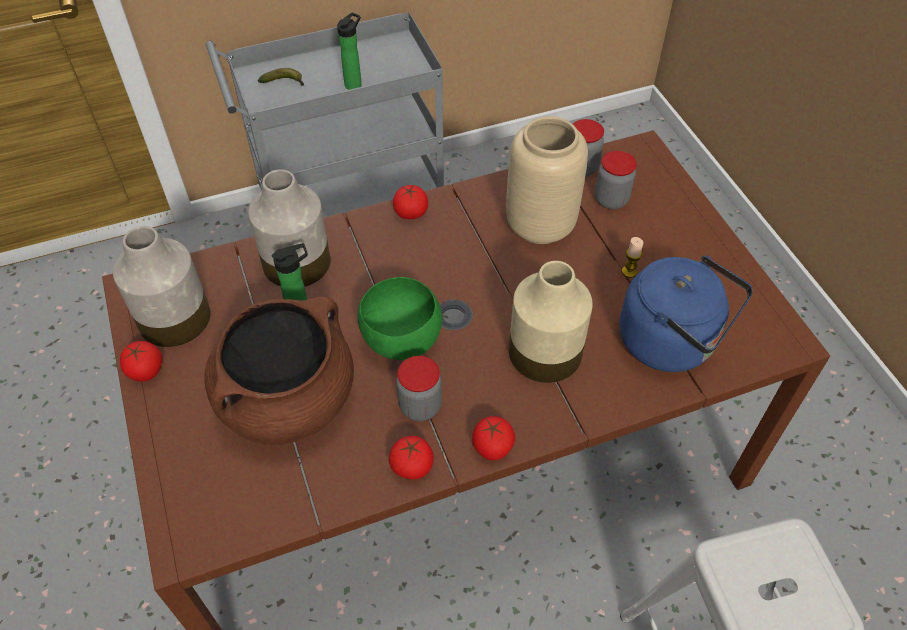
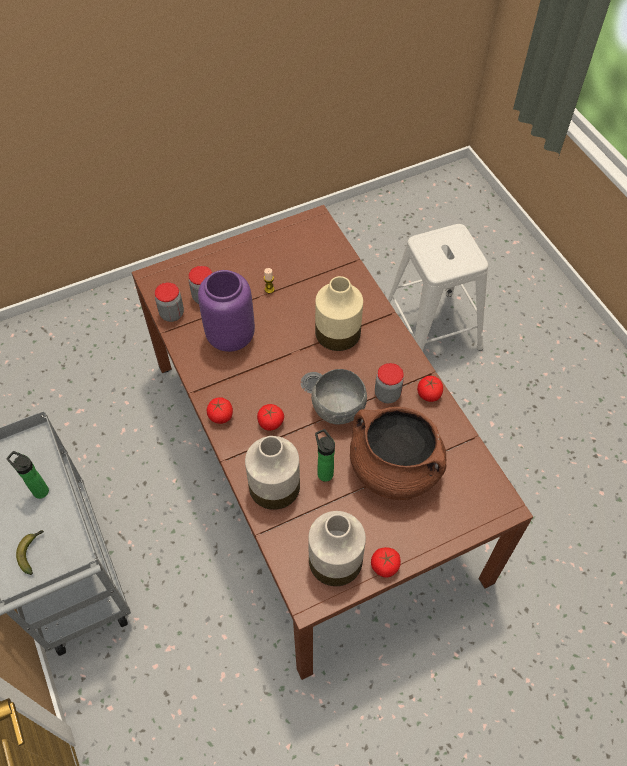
camera: 95 degrees left, 5 degrees up
green bowl [358,277,442,360] -> grey bowl [311,369,367,424]
tomato [472,416,516,460] -> tomato moved to [257,404,284,431]
beige vase [506,116,588,244] -> purple vase [198,270,255,352]
blue kettle [619,255,753,372] -> none

